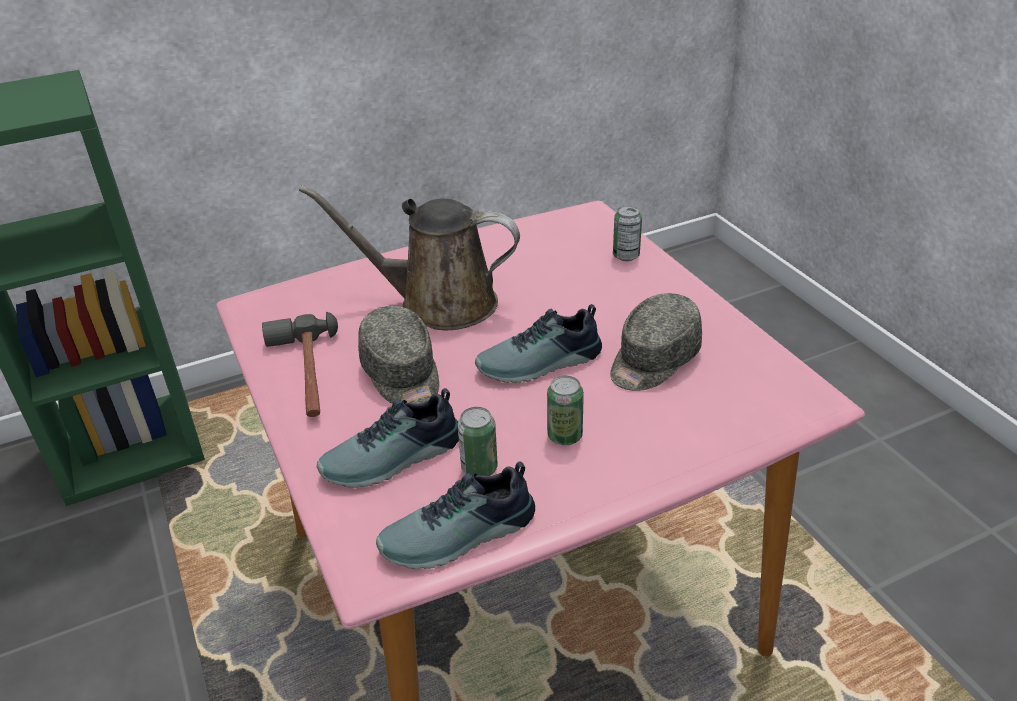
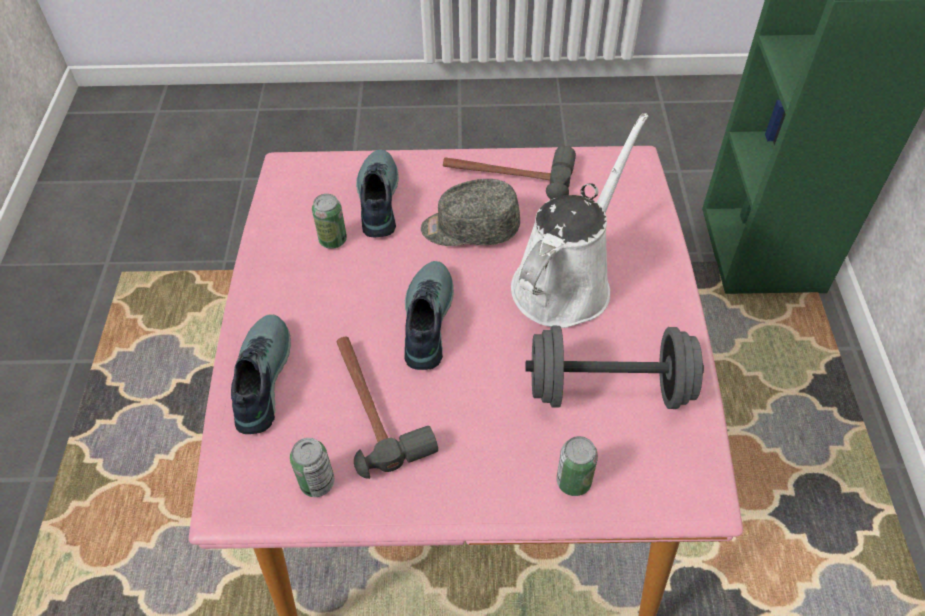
camera: 115 degrees right, 15 degrees up
brown watering can [299,185,520,330] -> white watering can [511,113,648,328]
shoe [376,461,535,569] -> shoe moved to [231,314,291,434]
can [547,376,584,445] -> can moved to [290,438,334,497]
grey cap [610,293,702,391] -> hammer [336,337,438,479]
none -> grey dumbbell [526,326,704,409]

